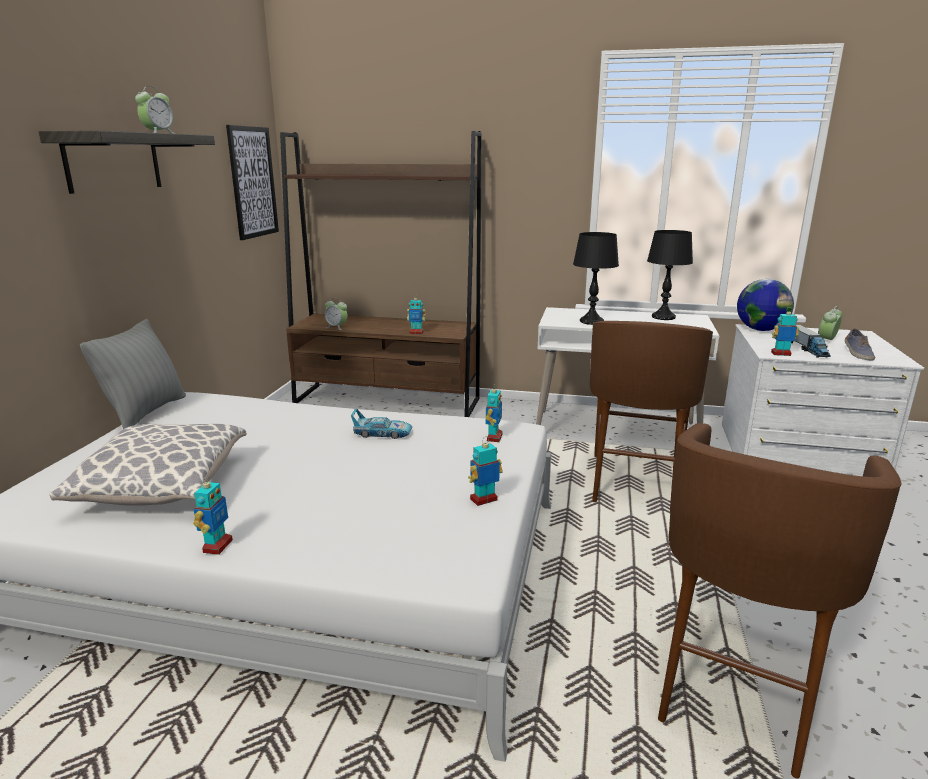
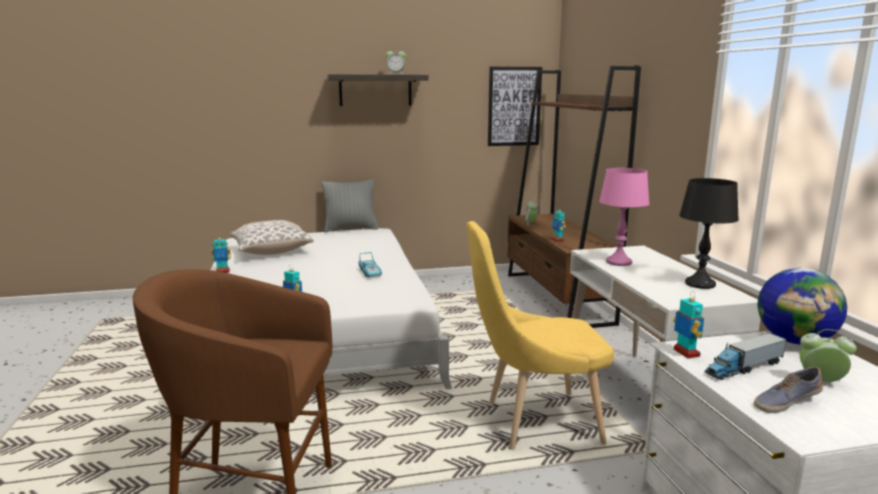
camera: 65 degrees right, 5 degrees down
toy robot [486,388,502,442] -> none
black table lamp [573,232,619,325] -> pink table lamp [599,168,650,266]
brown stool [590,321,713,511] -> yellow chair [467,221,614,450]

